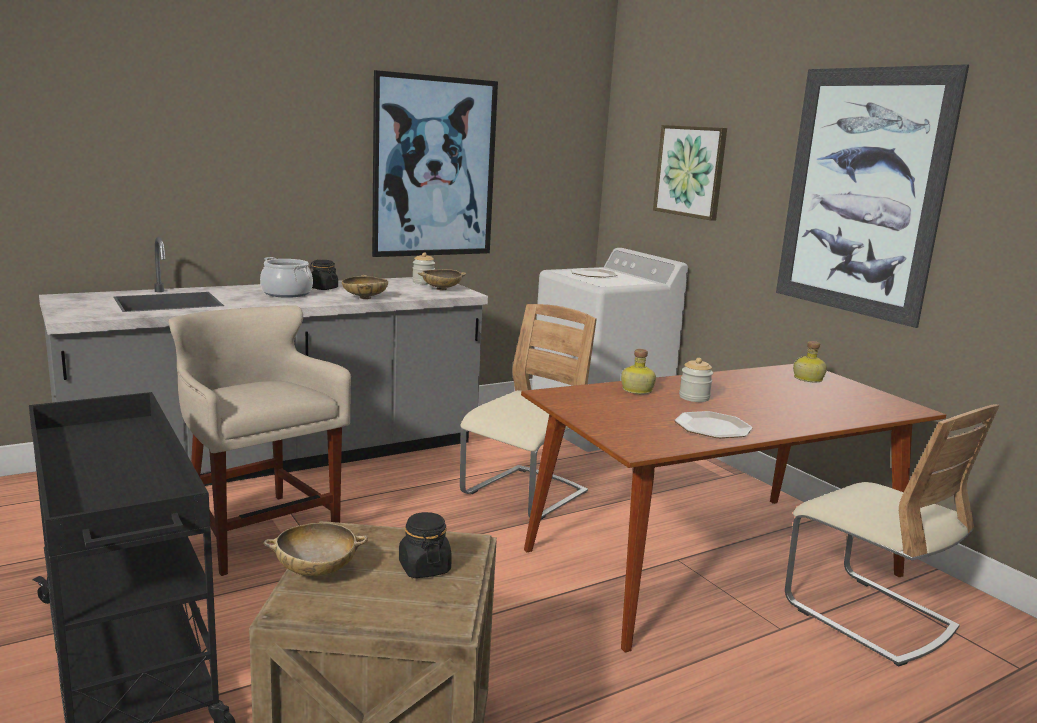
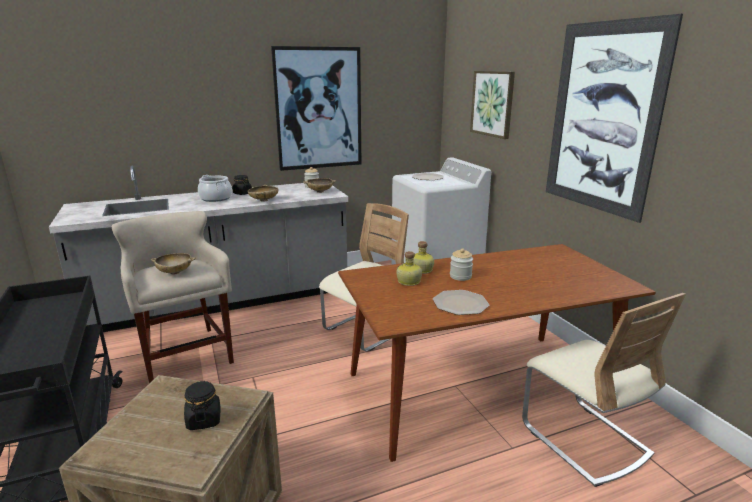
camera: 10 degrees right, 5 degrees up
beige bowl [264,523,368,577] -> beige bowl moved to [151,253,196,274]
bottle [793,341,827,382] -> bottle moved to [396,251,422,286]

